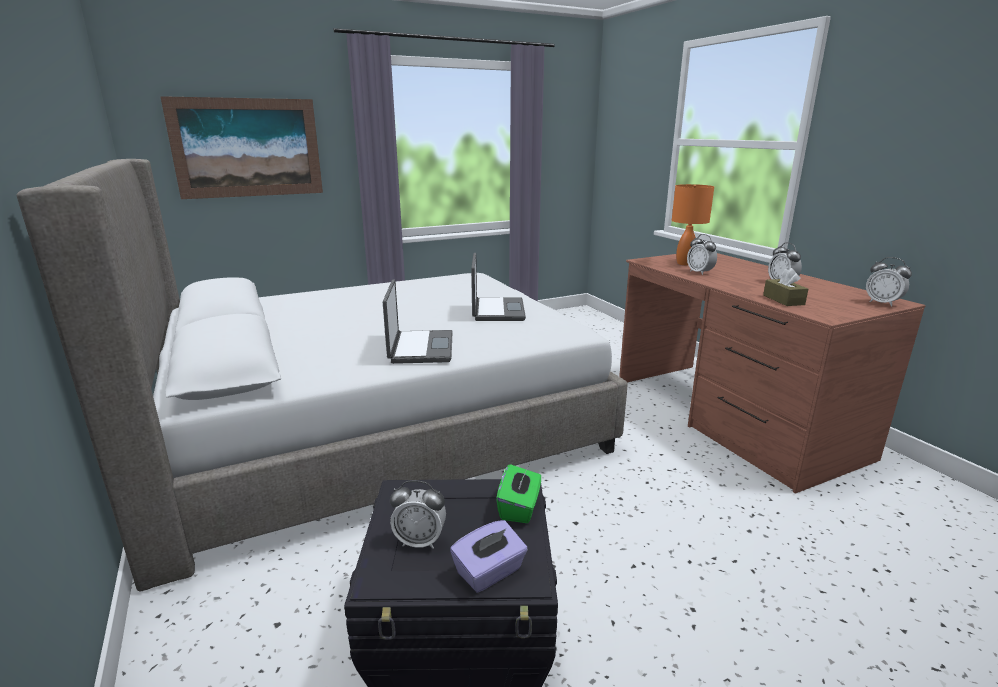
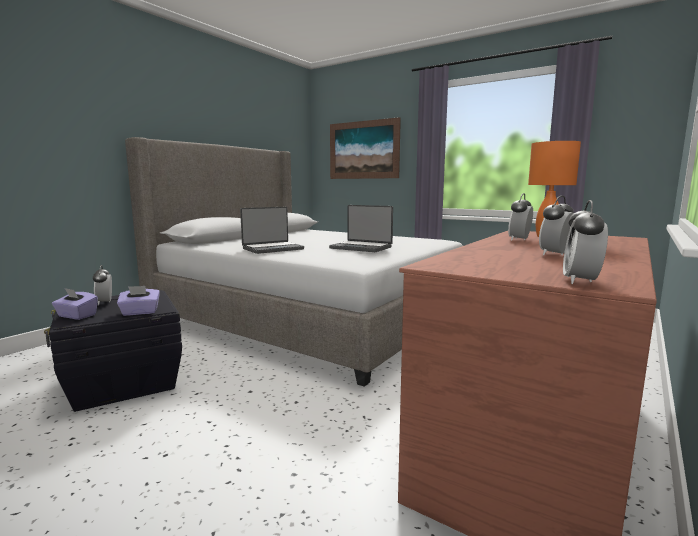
camera: 60 degrees right, 10 degrees down
laptop [471,253,526,321] -> laptop turned 60 degrees clockwise [329,205,393,252]
green tissue box [496,464,541,523] -> purple tissue box [117,286,160,316]
brown tissue box [763,268,808,306] -> none

